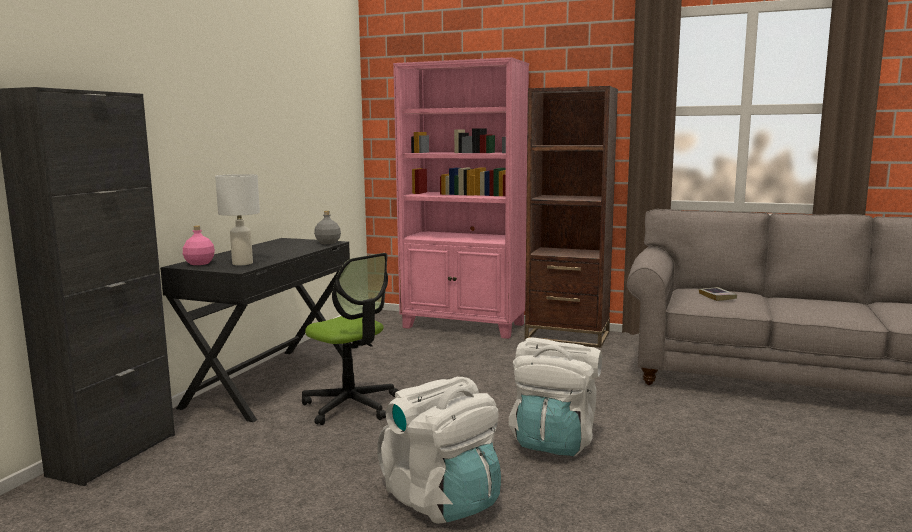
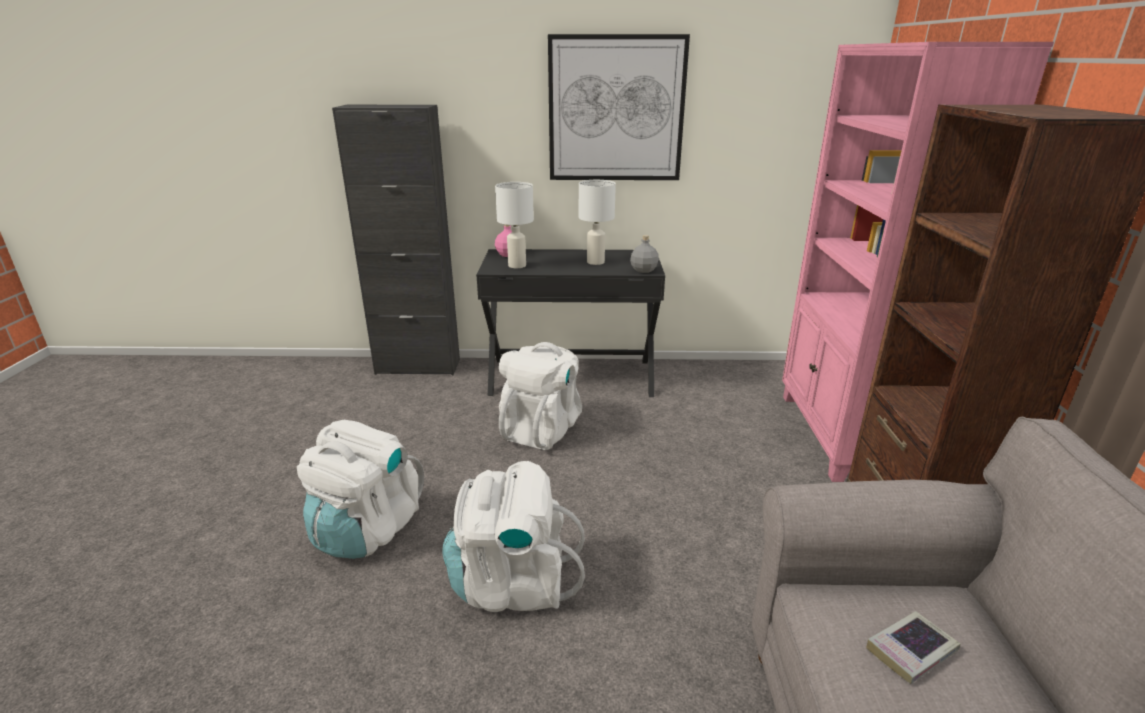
camera: 70 degrees right, 15 degrees up
office chair [302,253,398,425] -> white backpack [499,342,582,450]
none -> picture [548,34,690,180]
none -> white table lamp [579,180,616,265]

